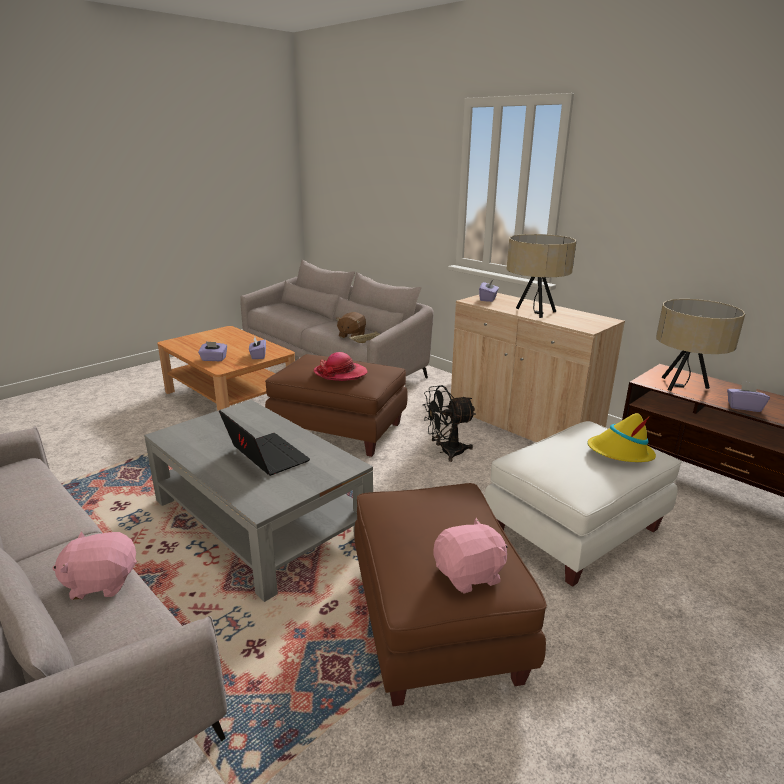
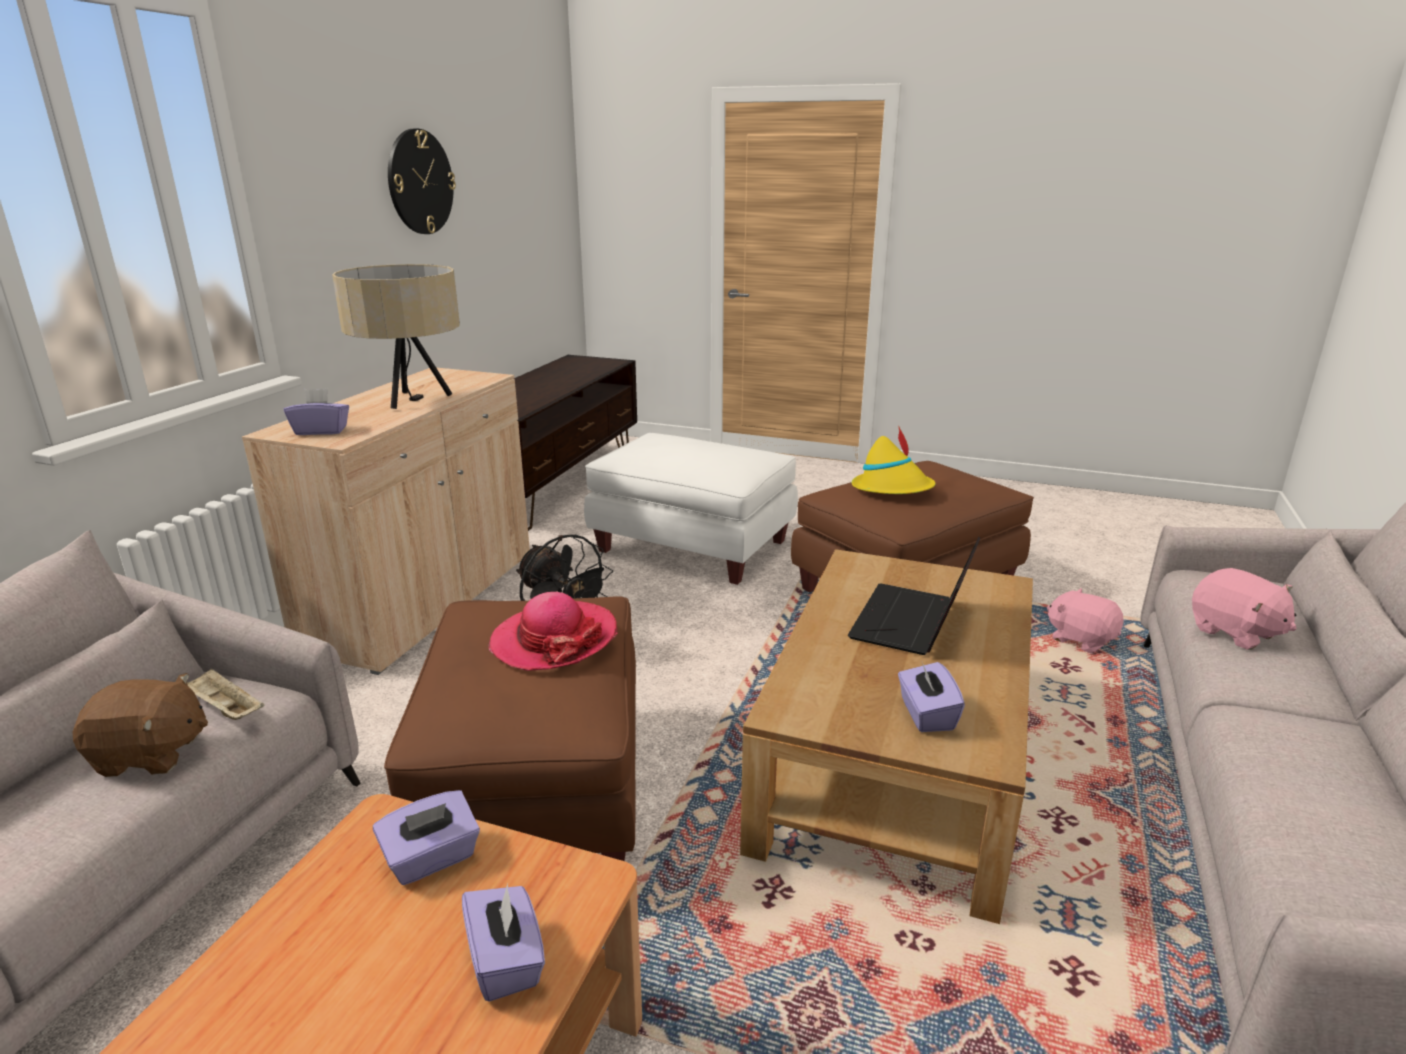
camera: 115 degrees left, 0 degrees up
grey coffee table [144,400,373,602] -> brown coffee table [740,549,1033,924]
pink plush toy [433,518,508,594] -> pink plush toy moved to [1047,588,1124,653]
yellow hat [587,413,656,462] -> yellow hat moved to [852,427,936,494]
beige table lamp [656,299,745,391] -> none
purple tissue box [727,381,770,412] -> purple tissue box moved to [898,662,965,732]
none -> wall clock [388,129,456,234]

